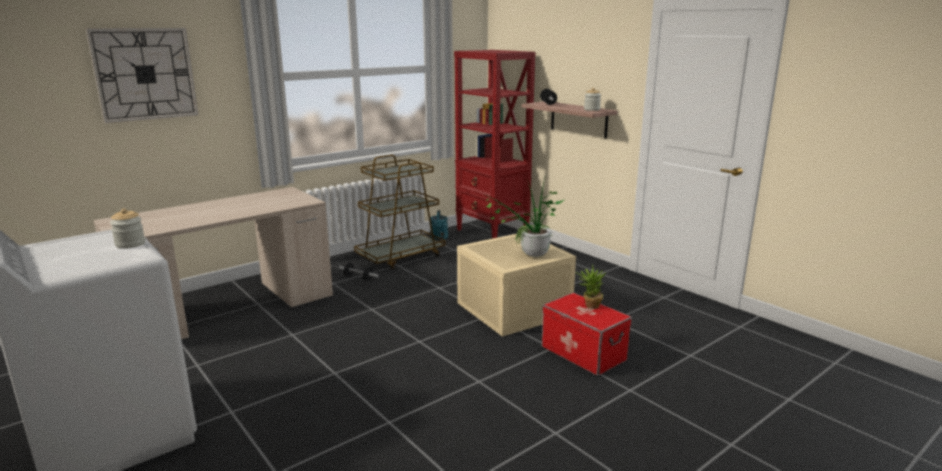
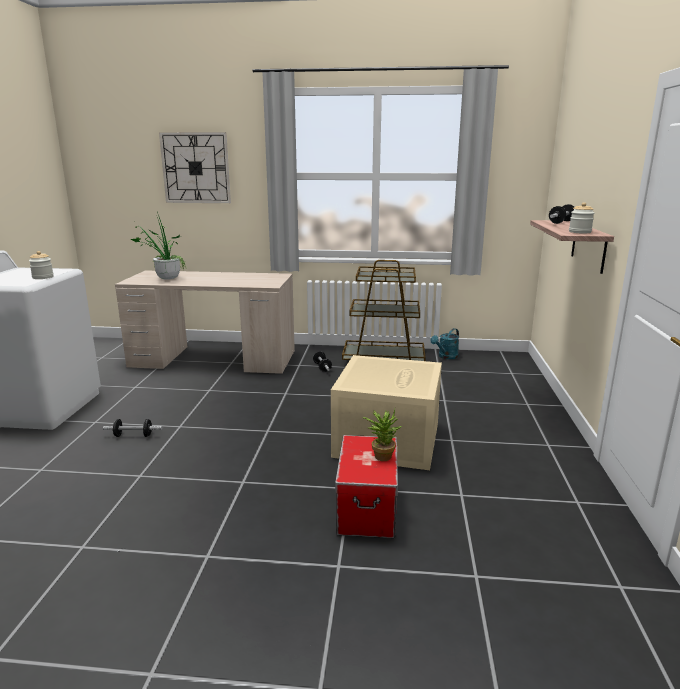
camera: 45 degrees right, 0 degrees up
red bookcase [454,50,535,239] -> none
potted plant [486,174,564,257] -> potted plant moved to [131,212,186,280]
none -> dumbbell [103,419,162,437]

